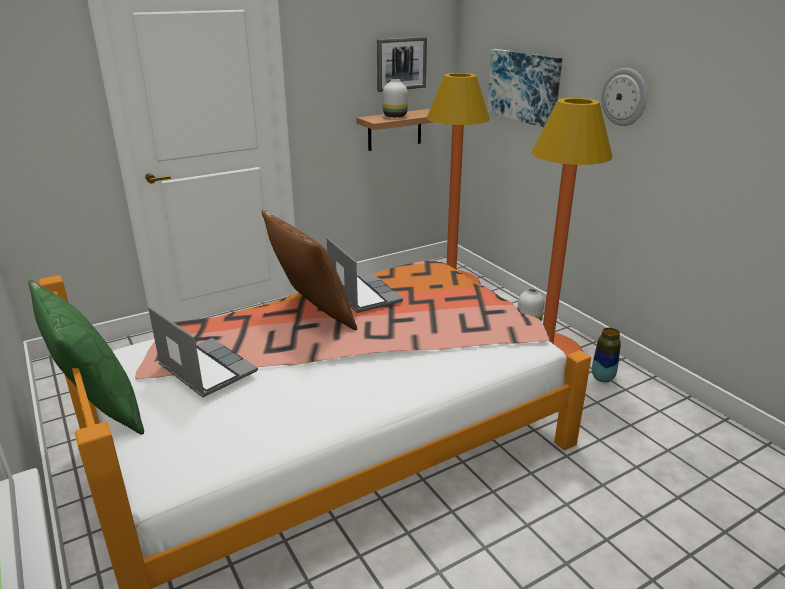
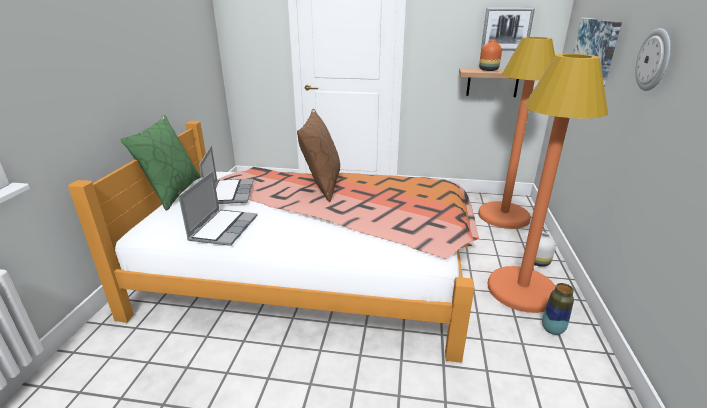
camera: 40 degrees right, 0 degrees up
laptop [327,237,403,313] -> laptop moved to [178,171,257,246]
white vase [383,79,408,117] -> orange vase [479,40,502,71]

